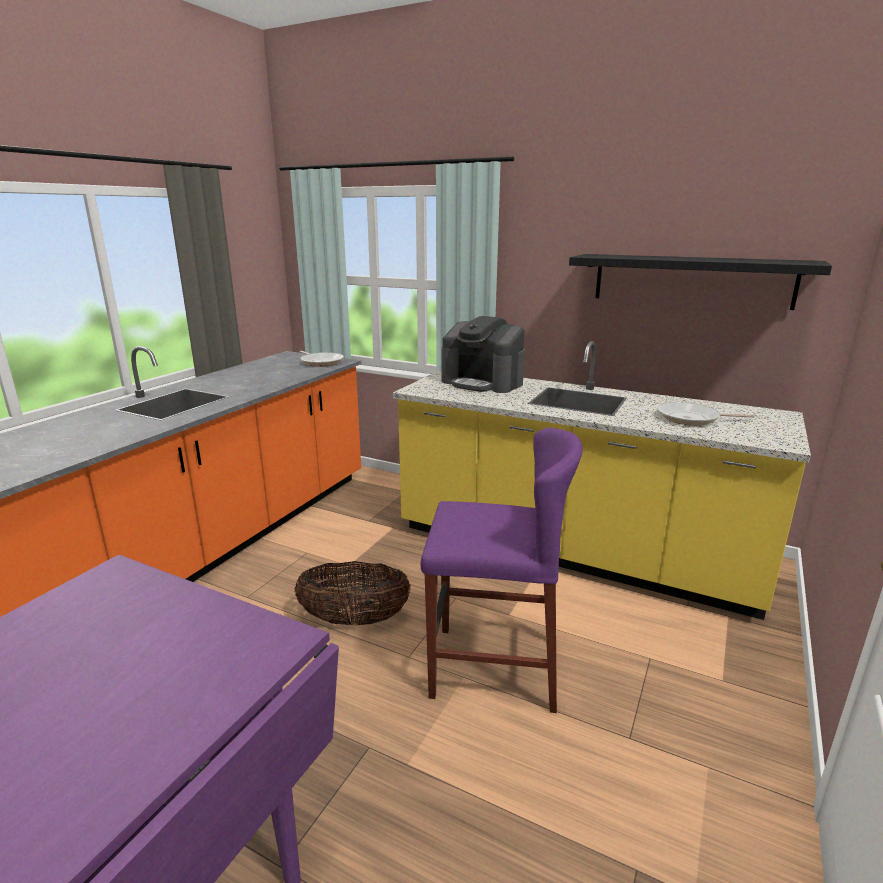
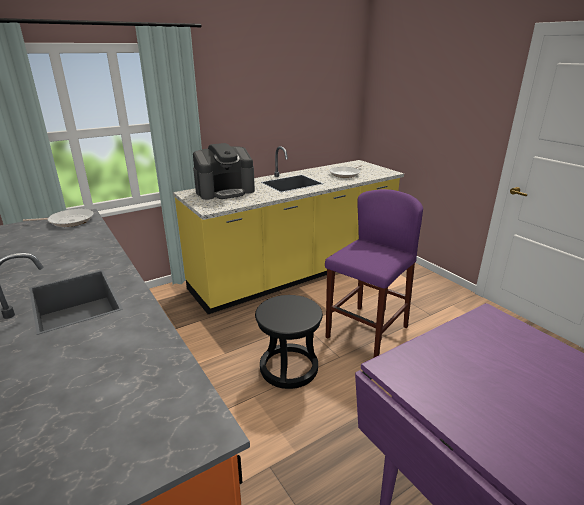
camera: 60 degrees left, 5 degrees up
basket [295,561,411,625] -> black stool [255,295,323,389]
black shelf [569,254,832,310] -> none

